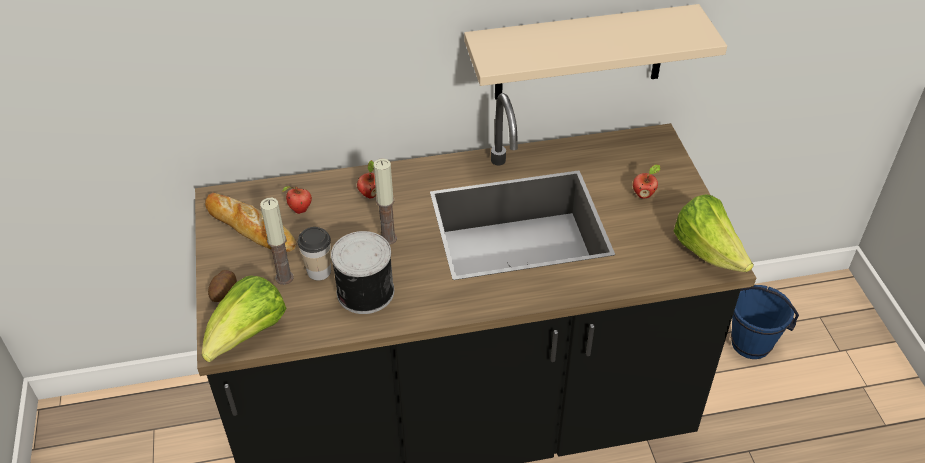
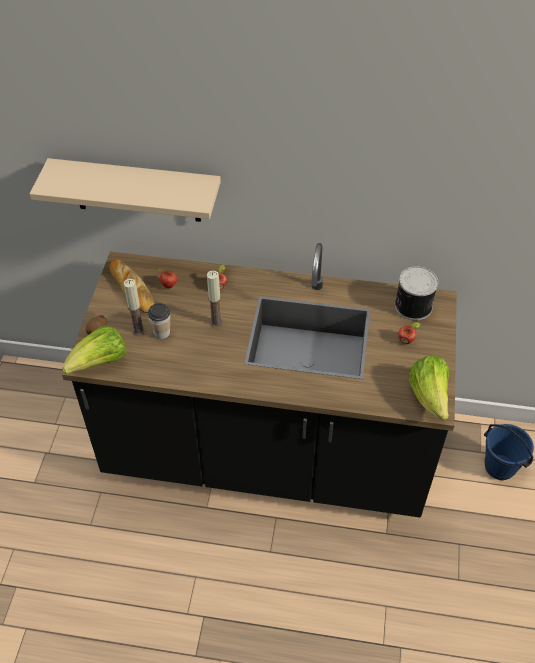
camera: 20 degrees right, 5 degrees up
can [331,231,394,314] -> can moved to [395,266,438,320]
beige shelf [464,4,727,100] -> beige shelf moved to [30,158,221,222]

